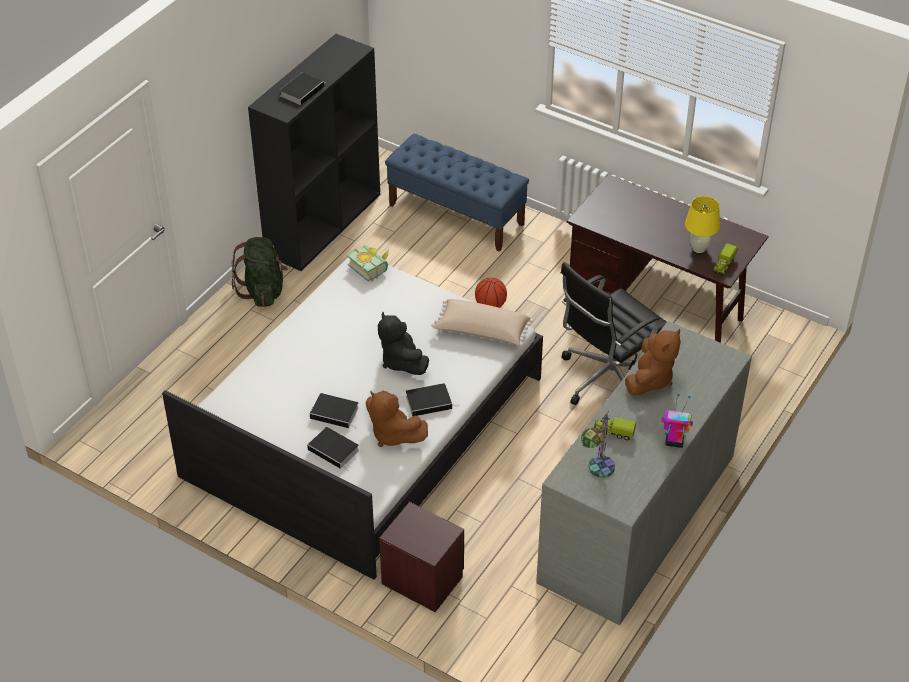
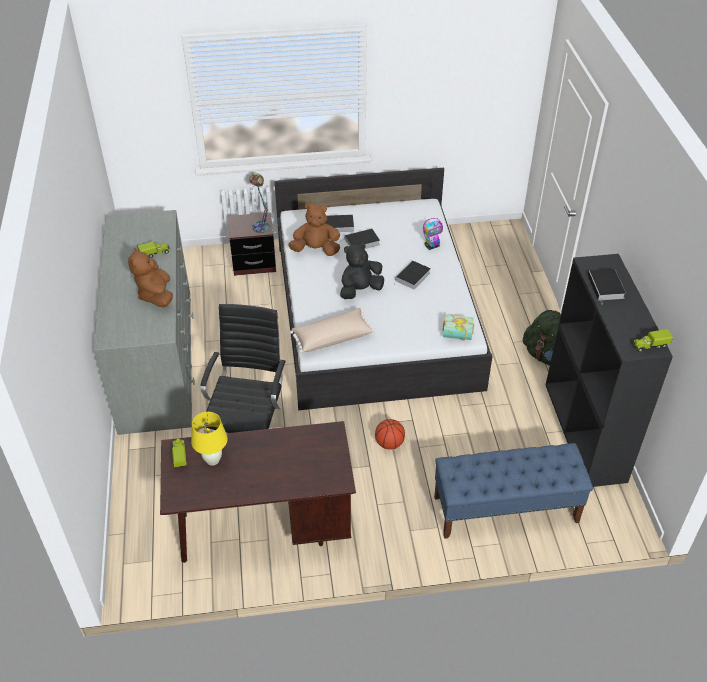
camera: 140 degrees right, 0 degrees up
black plush toy [378,312,429,375] -> black plush toy turned 60 degrees counterclockwise [340,242,384,299]
book [406,383,453,417] -> book moved to [393,260,431,289]
table lamp [581,411,615,478] -> table lamp moved to [249,173,270,233]
toy robot [661,394,693,448] -> toy robot moved to [423,218,443,250]
none -> toy truck [632,329,673,352]

